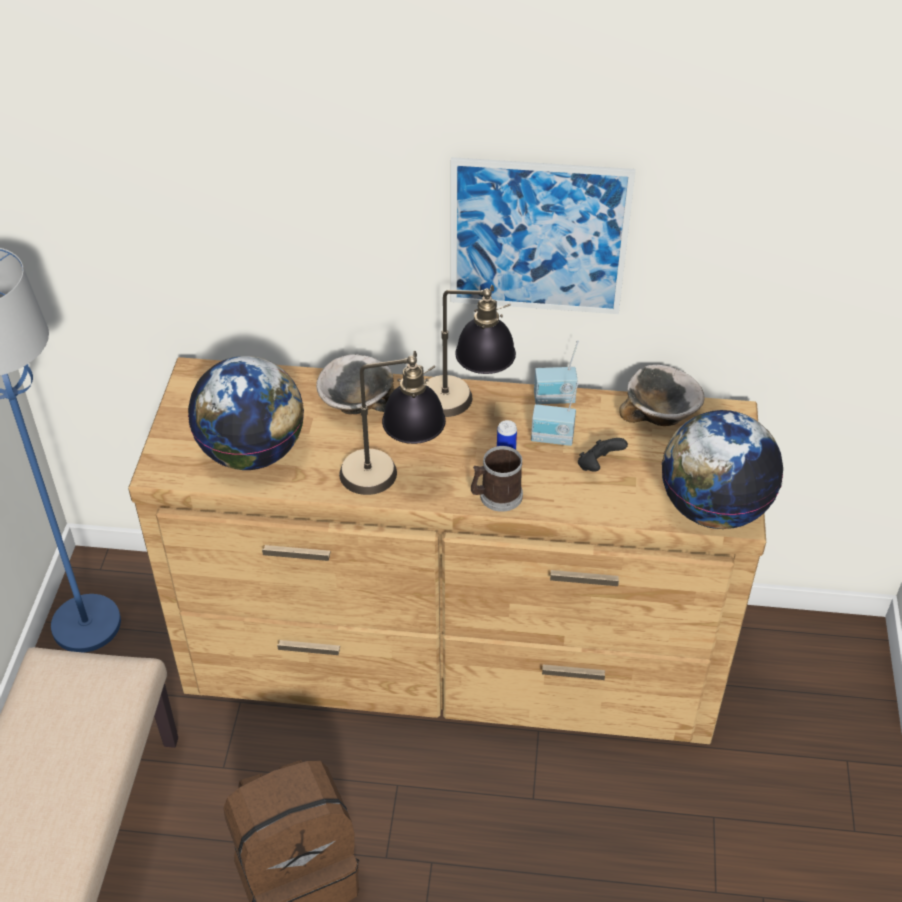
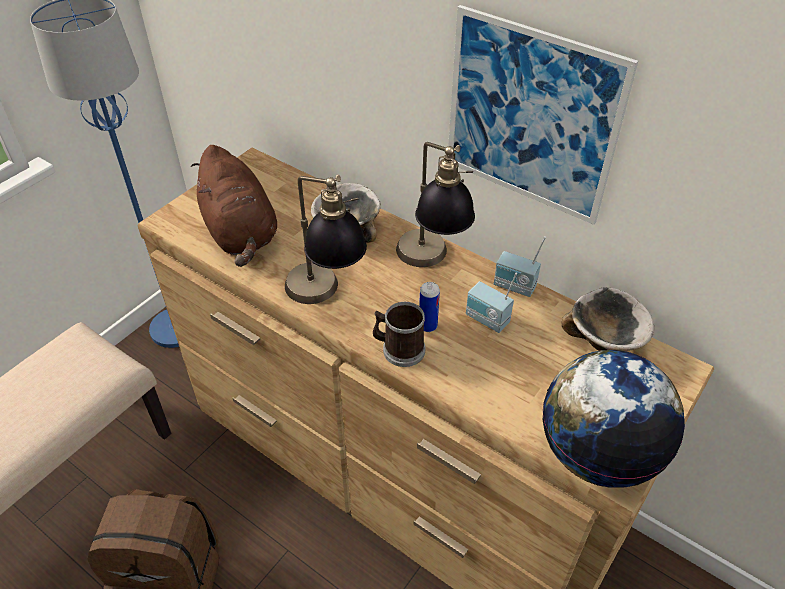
camera: 30 degrees right, 0 degrees up
globe [188,356,304,470] -> brown plush toy [191,145,277,267]
black game controller [578,438,628,472] -> none

